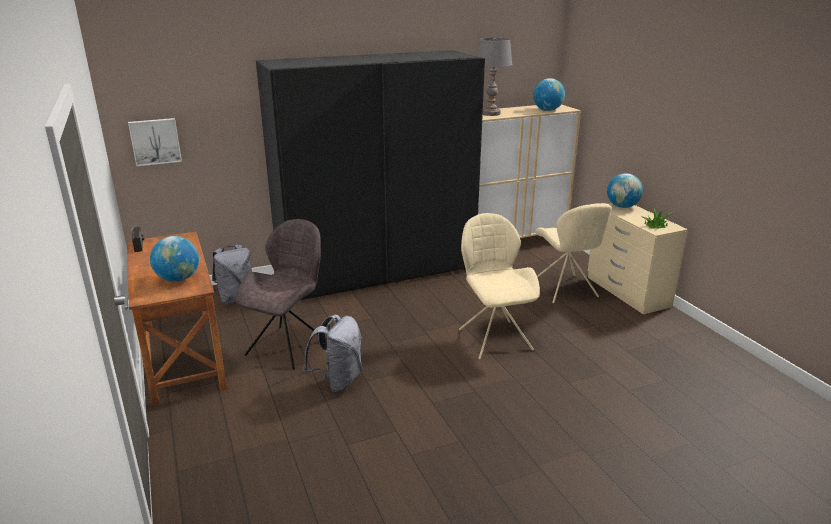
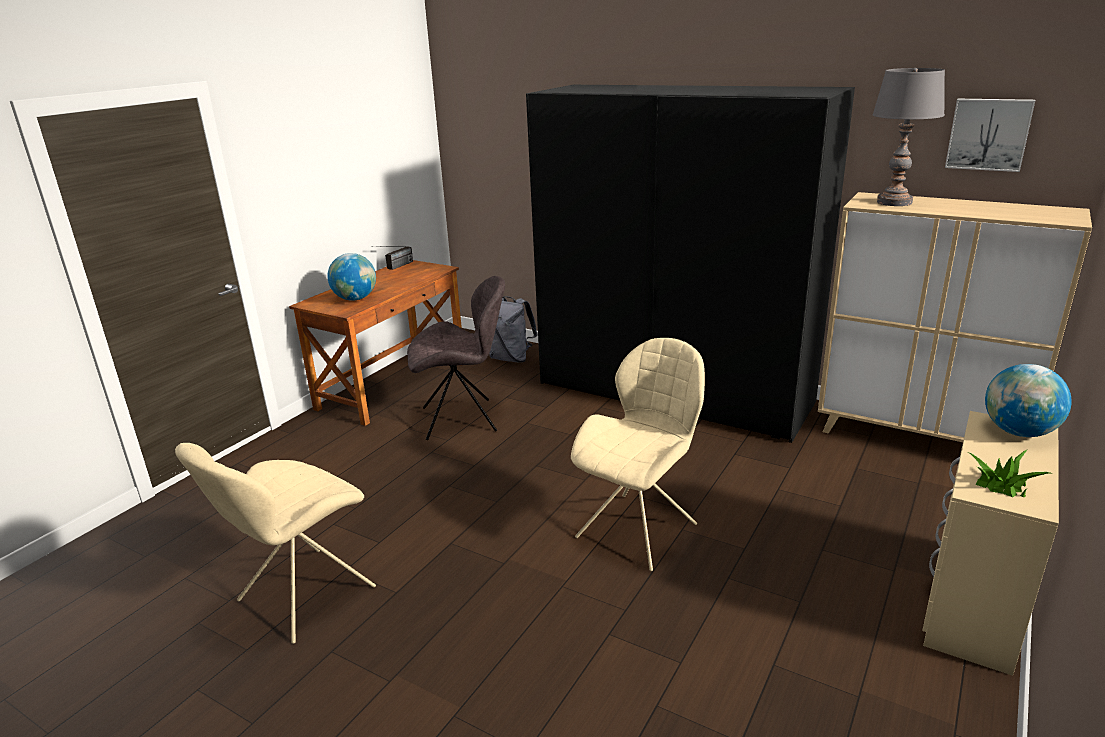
camera: 55 degrees right, 0 degrees up
picture [128,118,182,166] -> picture moved to [945,99,1035,172]
grey backpack [303,315,362,392] -> none
globe [533,78,565,111] -> none
beige chair [535,203,612,303] -> beige chair moved to [175,443,376,644]

